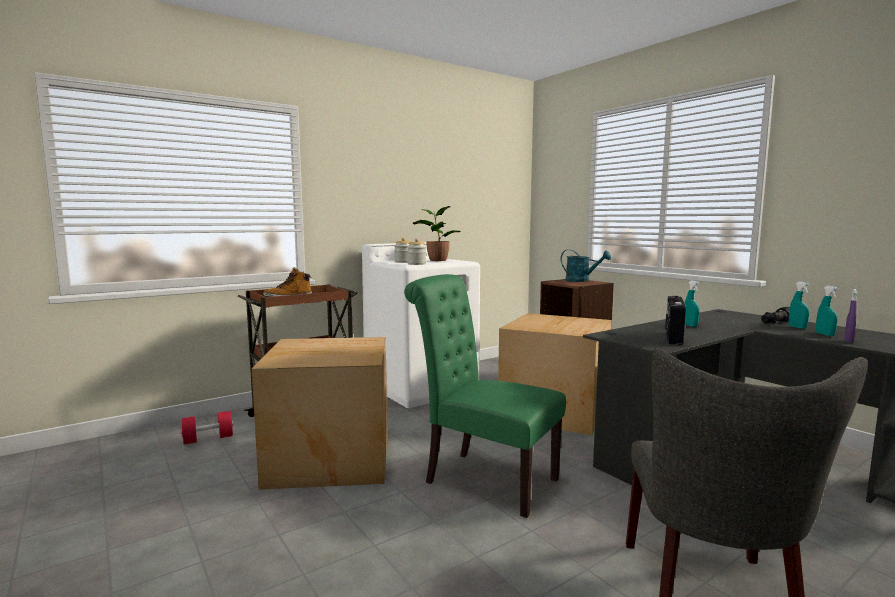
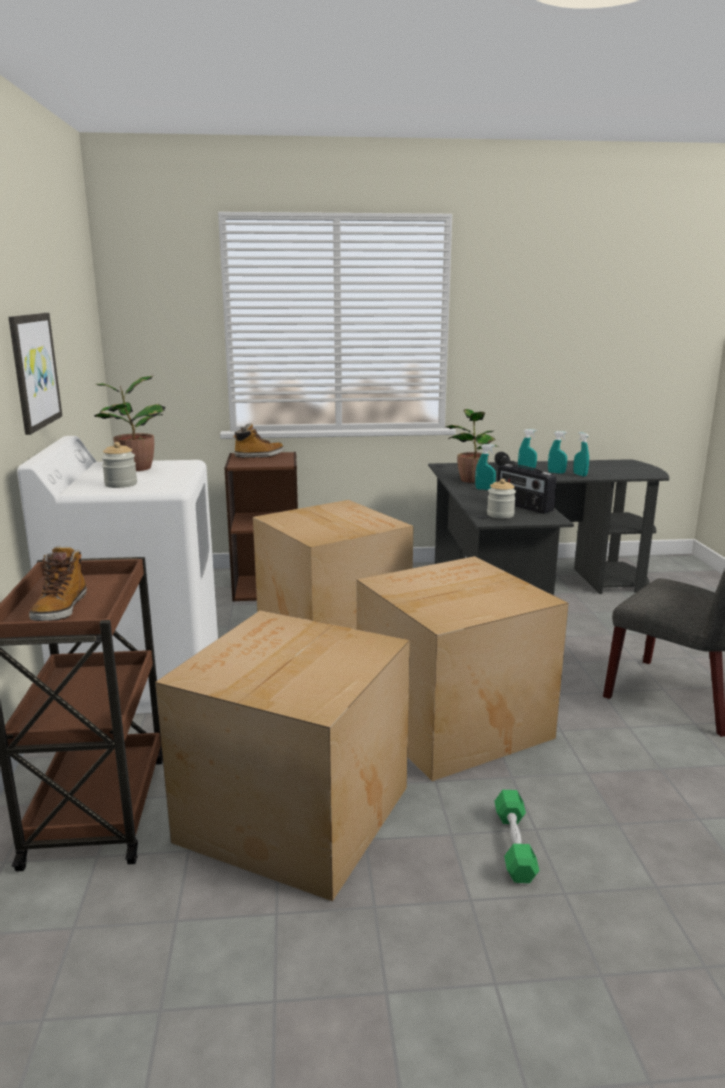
camera: 60 degrees left, 10 degrees up
red dumbbell [180,411,234,445] -> none
green chair [404,274,566,518] -> cardboard box [357,556,568,781]
jar [407,238,426,265] -> jar moved to [487,479,516,518]
turquoise watering can [561,250,611,282] -> boot [233,423,284,458]
purple spray bottle [844,289,857,343] -> turquoise spray bottle [573,432,589,477]
none -> picture [8,313,62,435]
none -> potted plant [445,409,498,483]
none -> green dumbbell [494,790,539,883]

